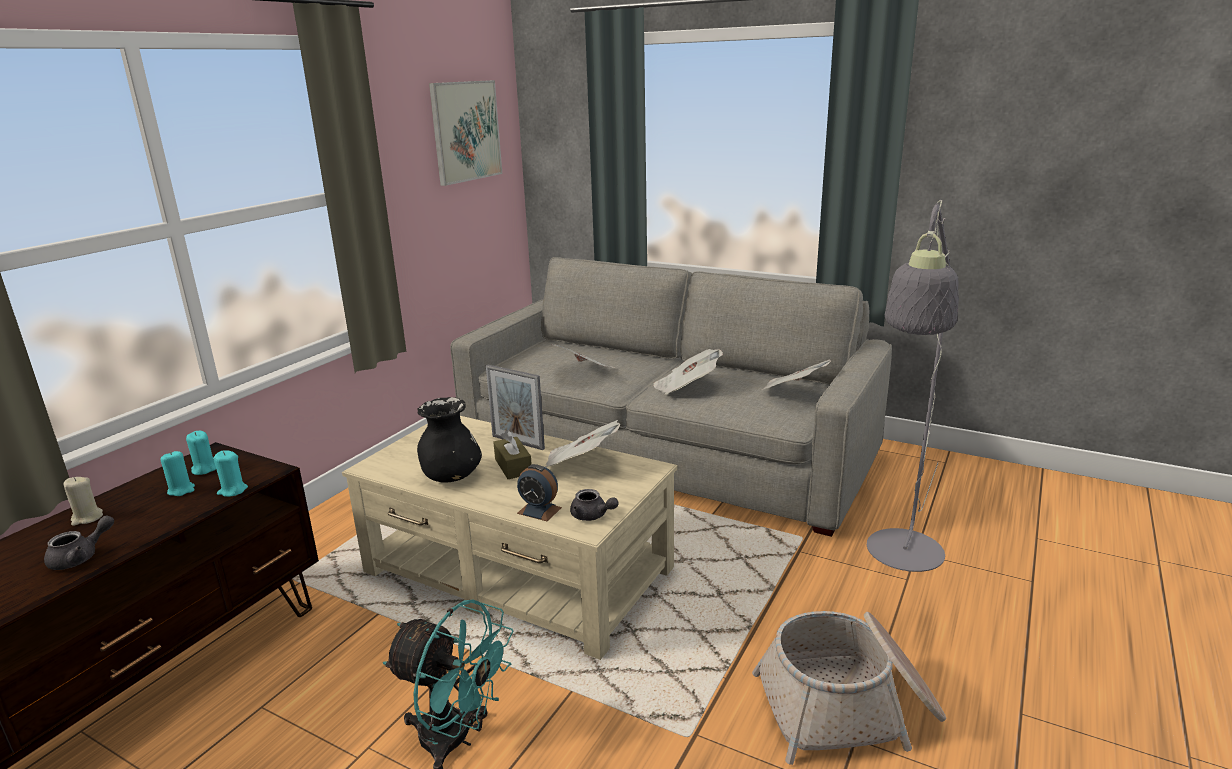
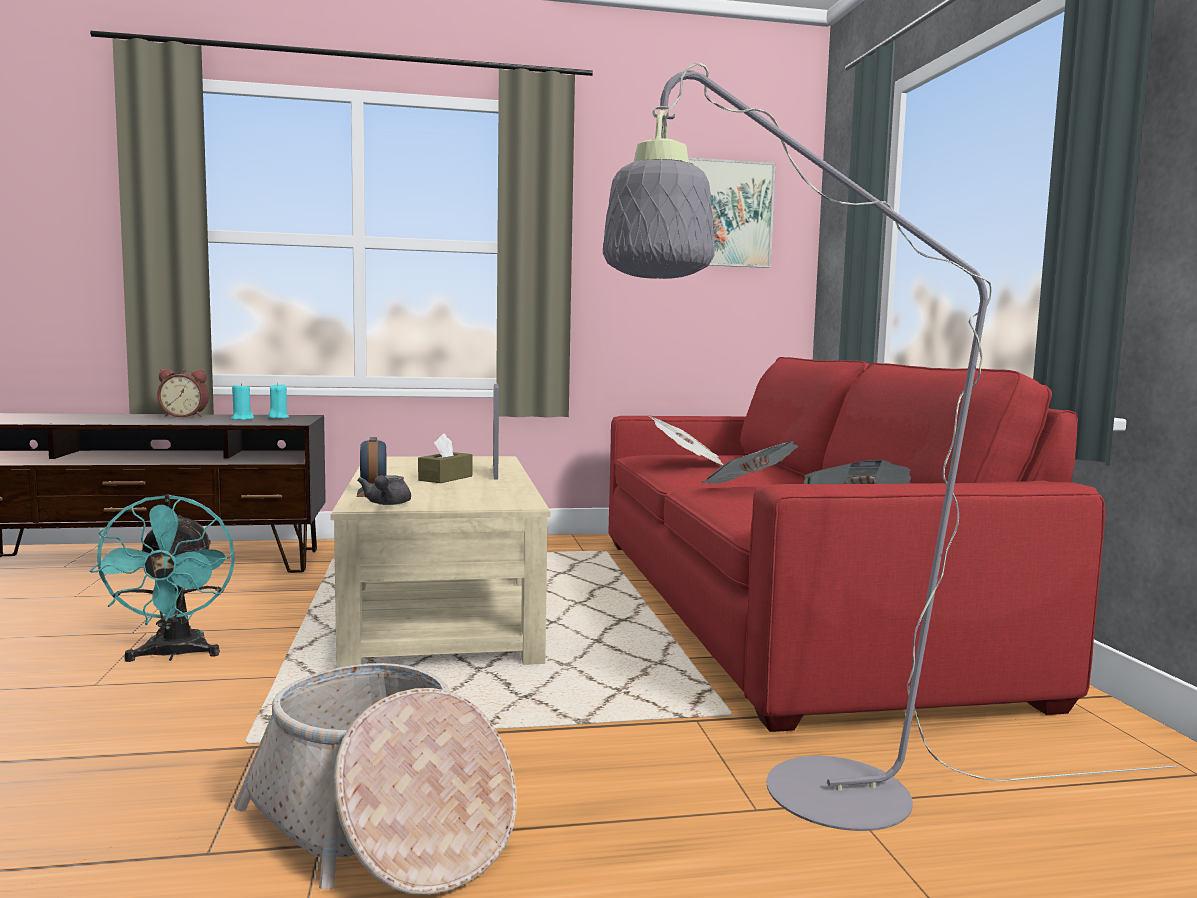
camera: 50 degrees right, 15 degrees down
grey teapot [44,515,114,570] -> none
beige candle [64,477,103,526] -> alarm clock [157,369,209,417]
turquoise candle [213,450,248,497] -> none
black vase [417,397,482,483] -> none
grey sofa [450,257,892,537] -> red sofa [608,357,1105,732]
newspaper [545,420,620,467] -> none

